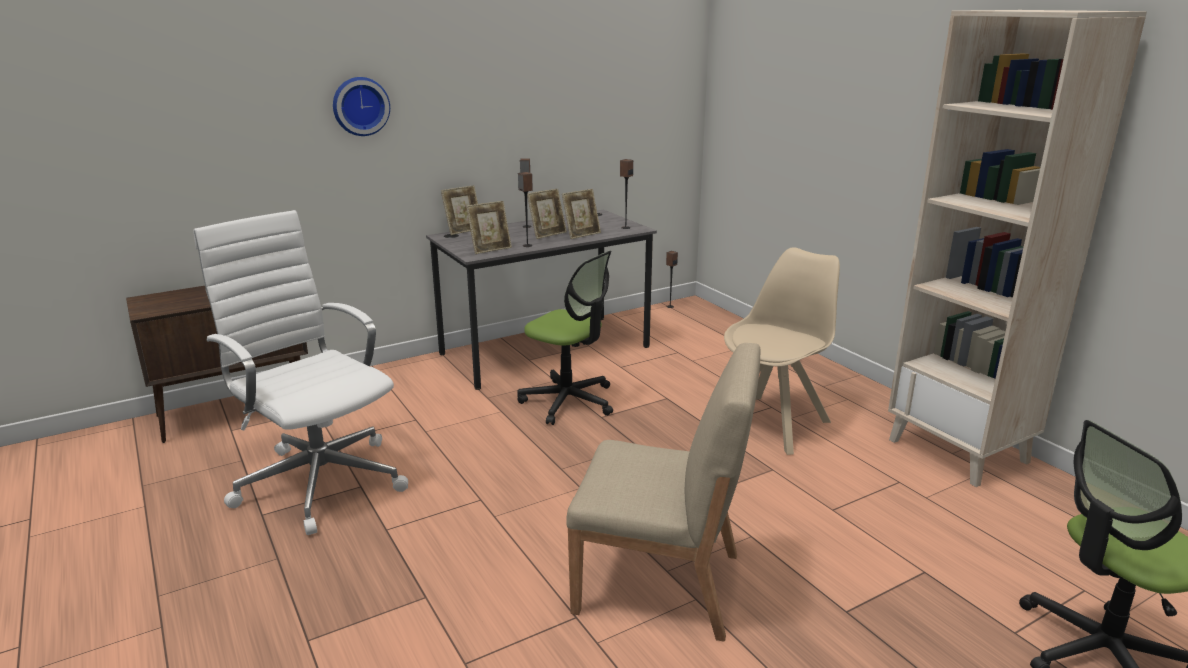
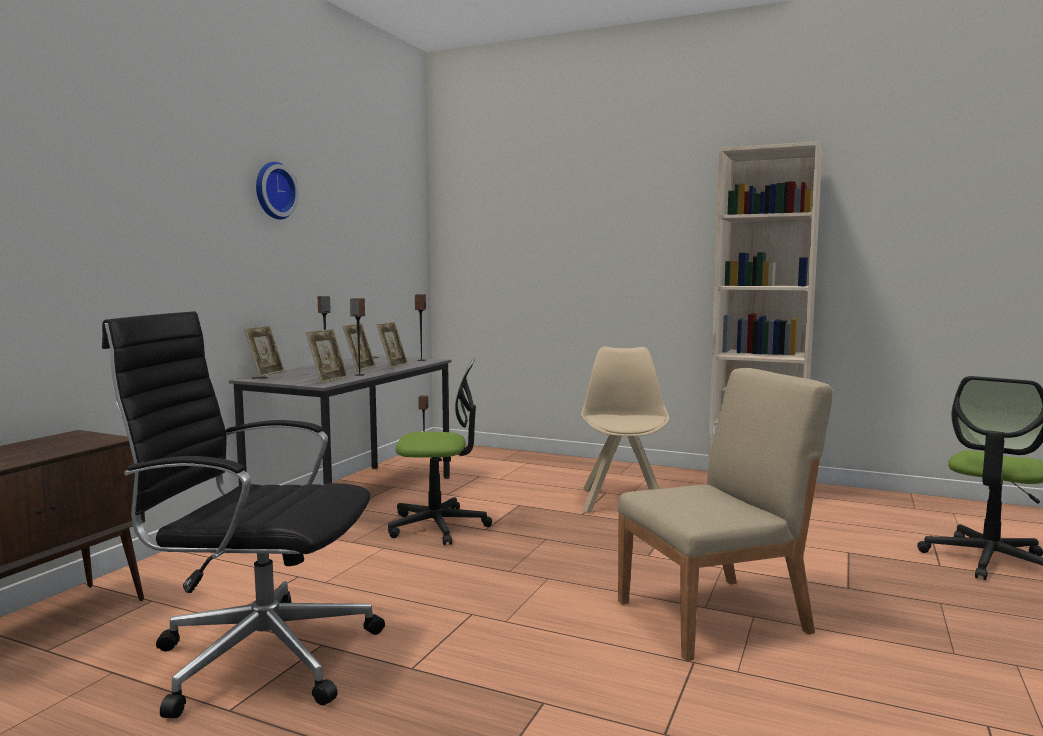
camera: 35 degrees left, 15 degrees down
white office chair [193,210,408,535] -> black office chair [102,311,385,718]
wall clock [333,77,390,136] -> wall clock moved to [256,162,299,220]

